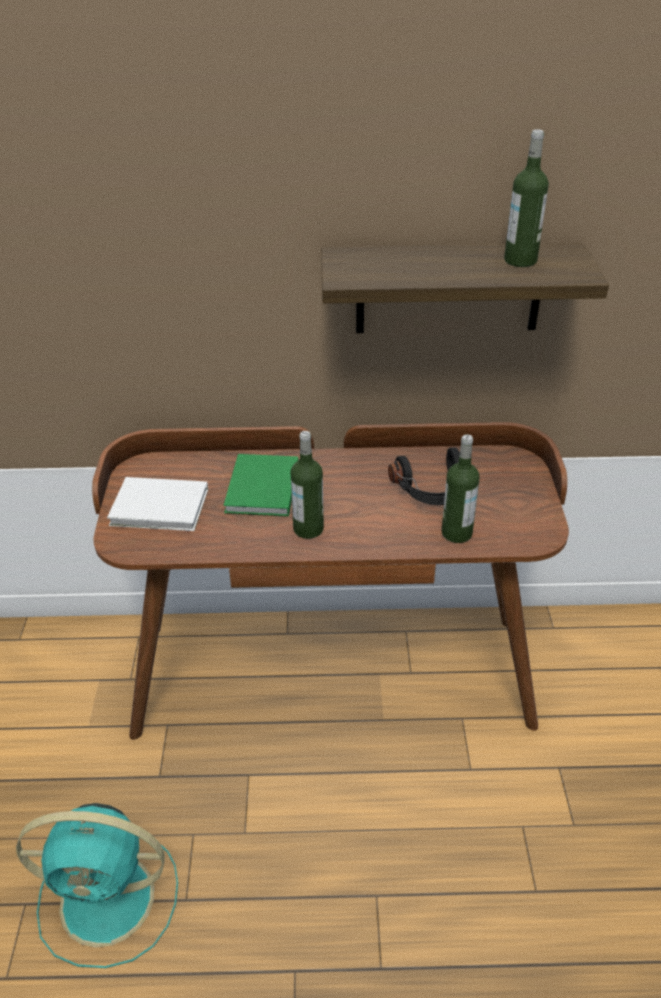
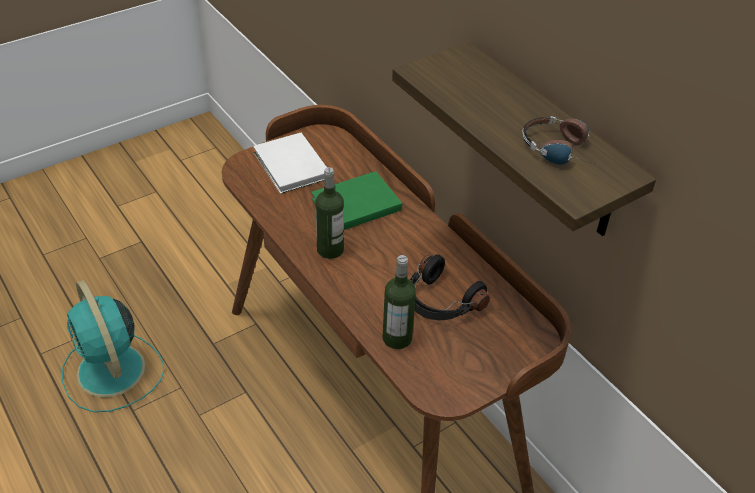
camera: 55 degrees right, 5 degrees up
bottle [504,129,549,267] -> headphones [522,116,596,165]

